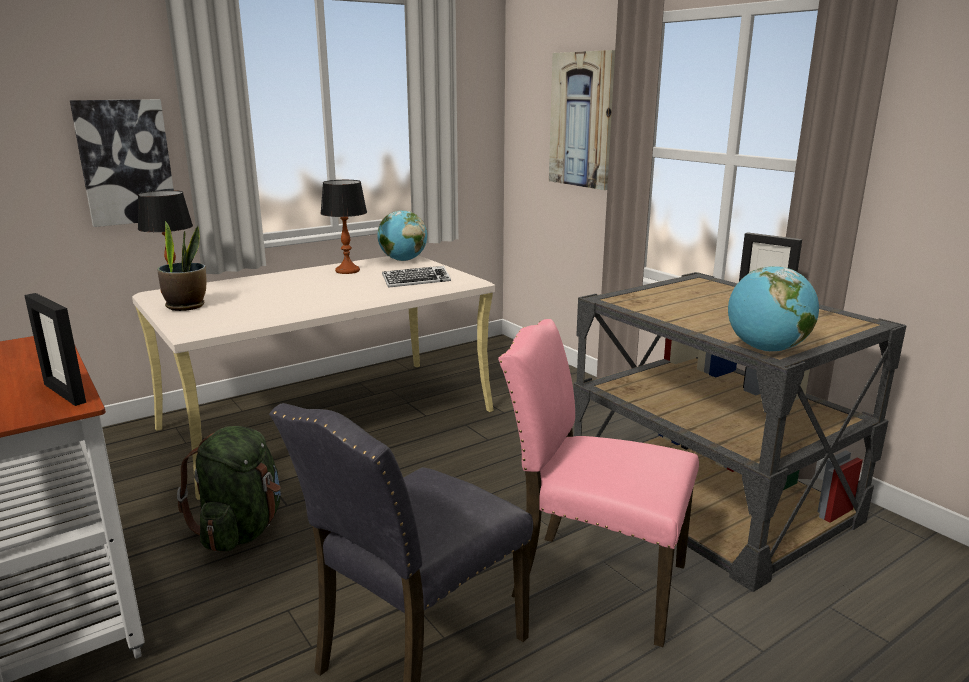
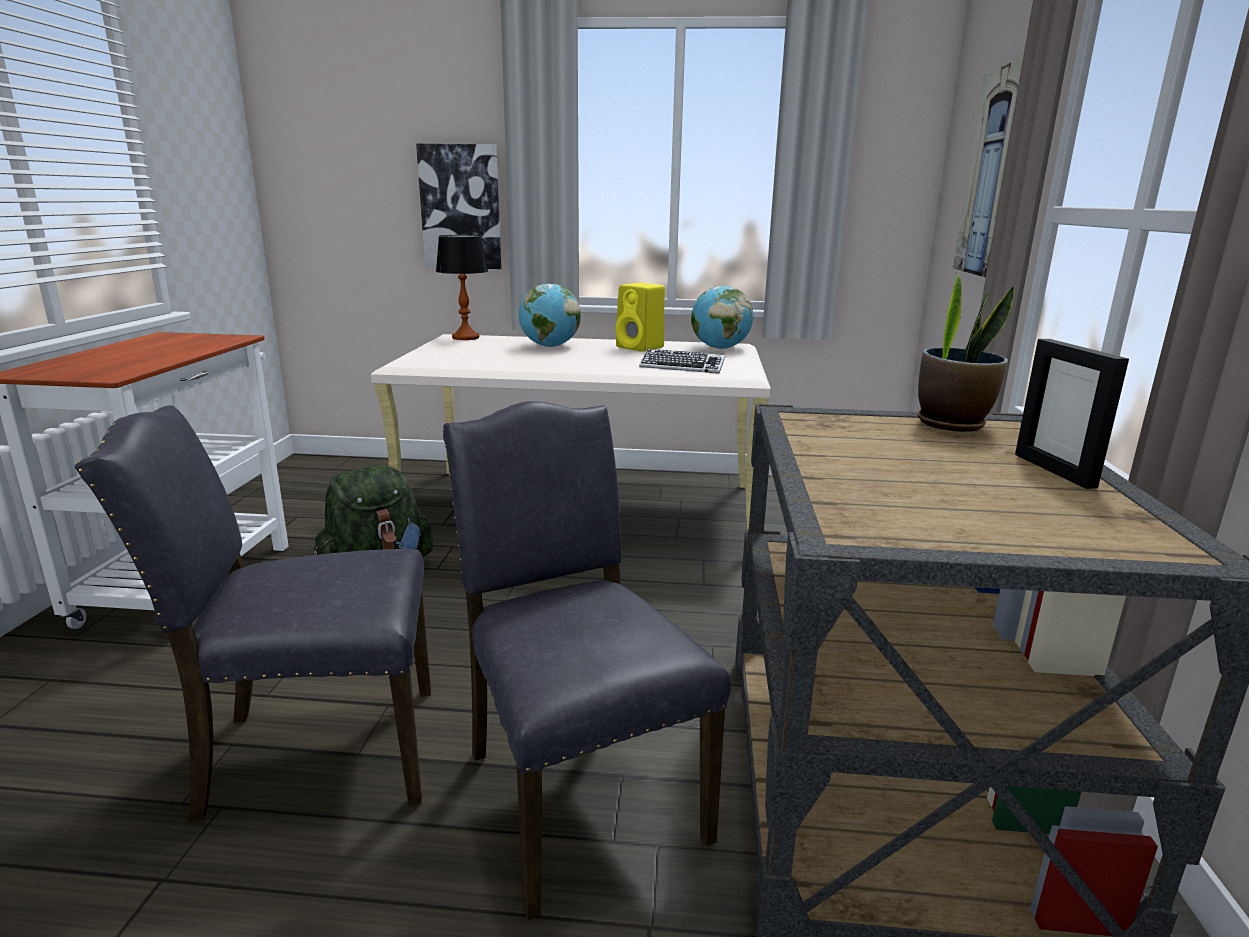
camera: 40 degrees right, 0 degrees up
picture frame [24,293,86,406] -> none
potted plant [157,221,207,311] -> potted plant moved to [917,271,1015,432]
table lamp [320,180,367,274] -> yellow speaker [616,283,665,352]
pink chair [498,319,699,647] -> grey chair [443,401,731,920]
globe [728,266,819,352] -> globe moved to [519,284,581,347]

